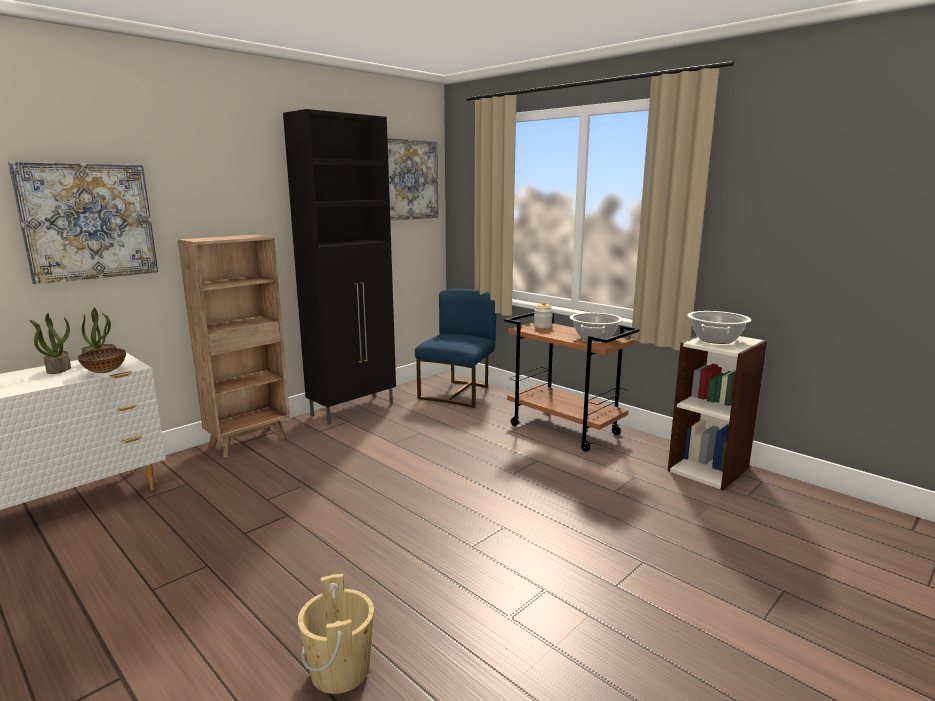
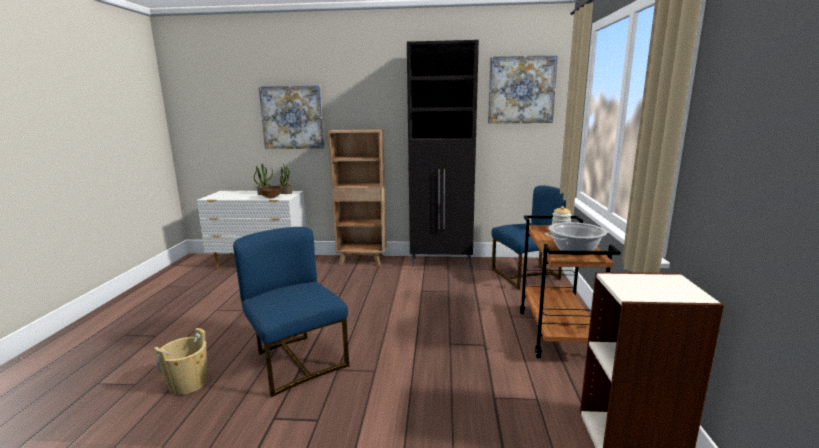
camera: 50 degrees right, 0 degrees up
cooking pot [687,311,752,344] -> none
none -> blue chair [233,227,349,397]

